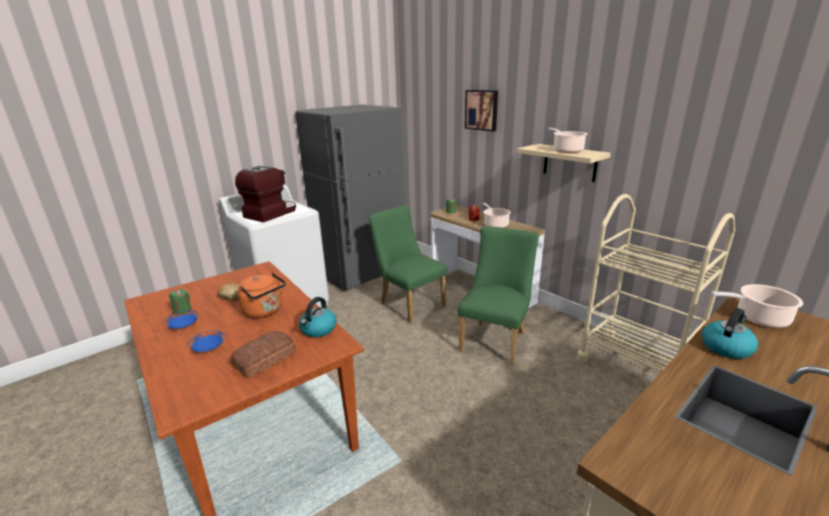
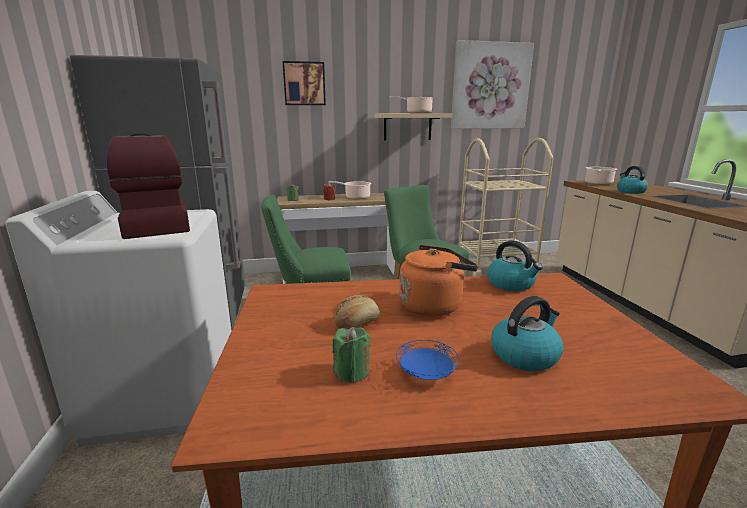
camera: 60 degrees left, 5 degrees down
blue plate [188,330,225,352] -> kettle [491,296,563,371]
bread [231,331,296,378] -> none
none -> picture [451,40,534,129]

